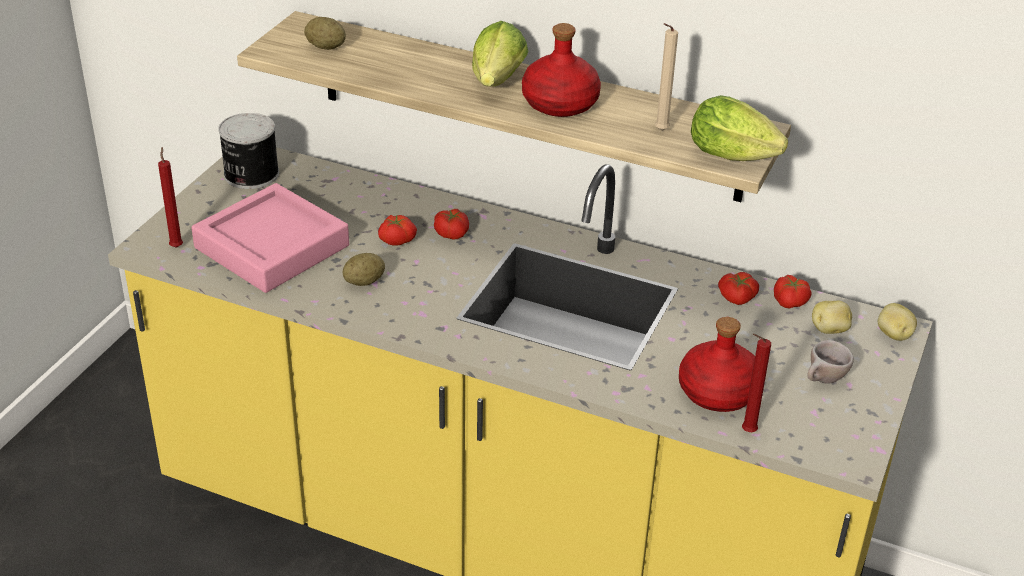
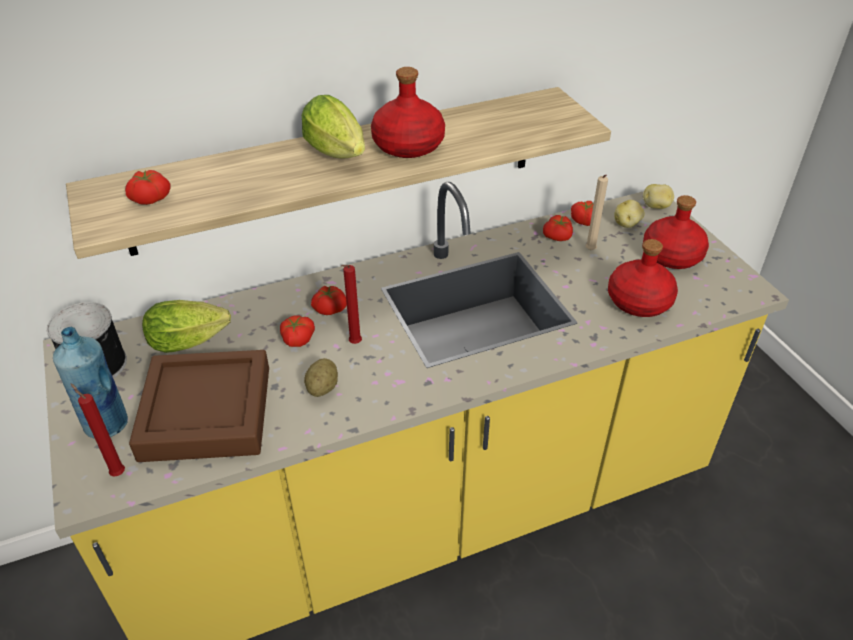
camera: 45 degrees left, 5 degrees up
pink tray [192,183,349,293] -> brown tray [129,350,269,462]
potato [304,17,346,50] -> tomato [125,170,171,205]
beige candle [655,23,678,131] -> beige candle moved to [585,175,608,250]
lettuce [691,95,788,161] -> lettuce moved to [142,300,231,353]
red candle [742,334,771,432] -> red candle moved to [341,265,362,344]
beige cup [807,340,854,384] -> red bottle [643,195,709,269]
none -> blue bottle [53,327,128,439]

